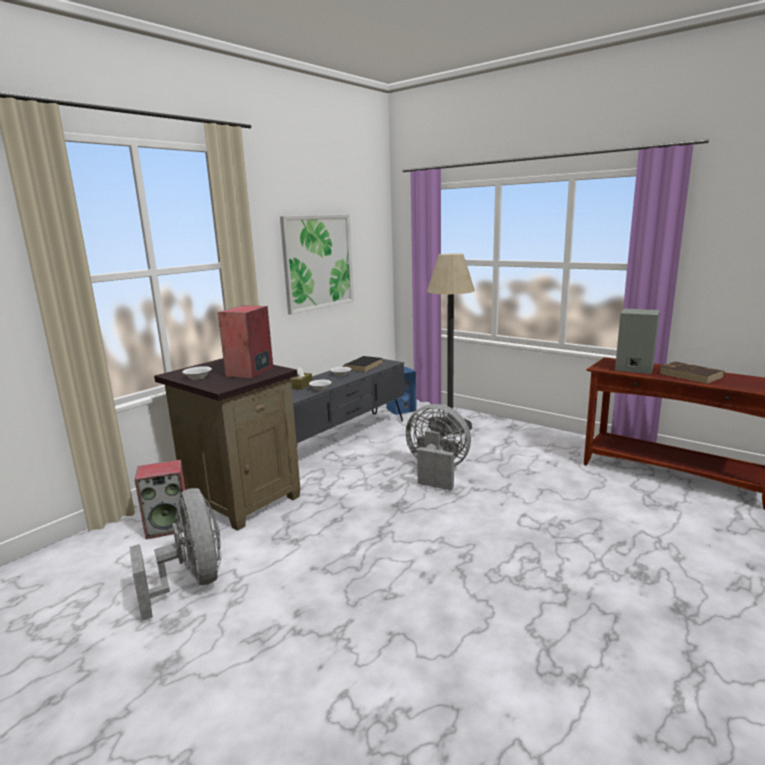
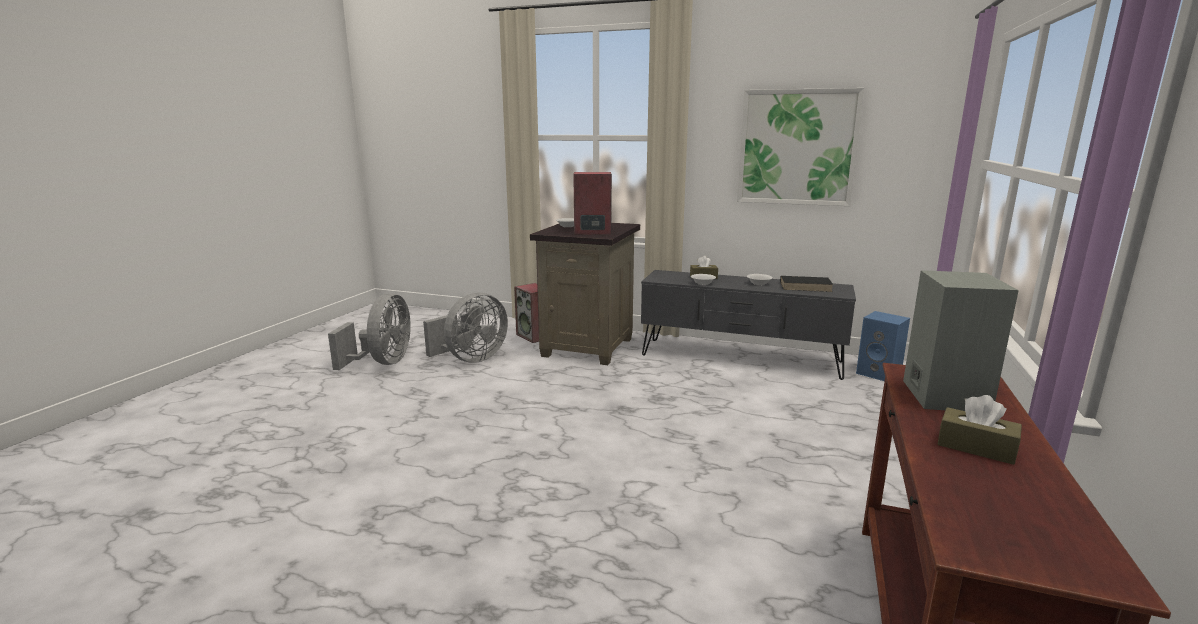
camera: 70 degrees right, 0 degrees up
grey fan [406,404,471,490] -> grey fan moved to [328,293,411,370]
floor lamp [427,254,475,435] -> none
brown book [659,362,725,384] -> brown tissue box [938,395,1022,465]

